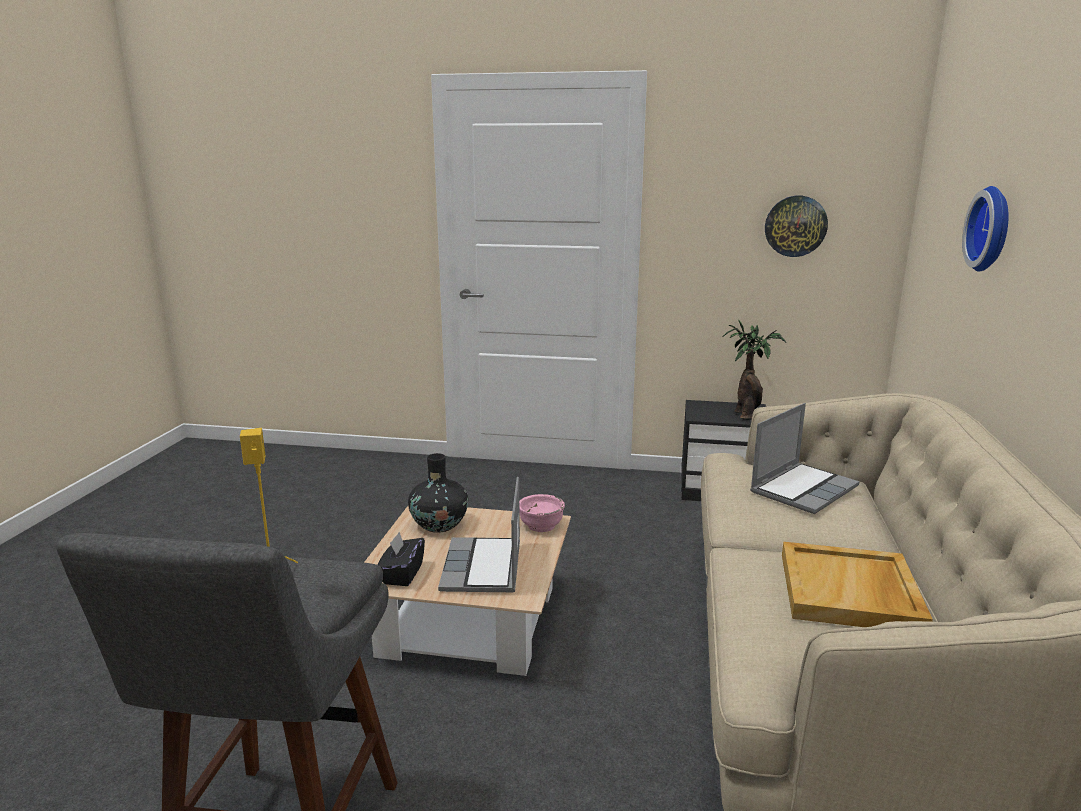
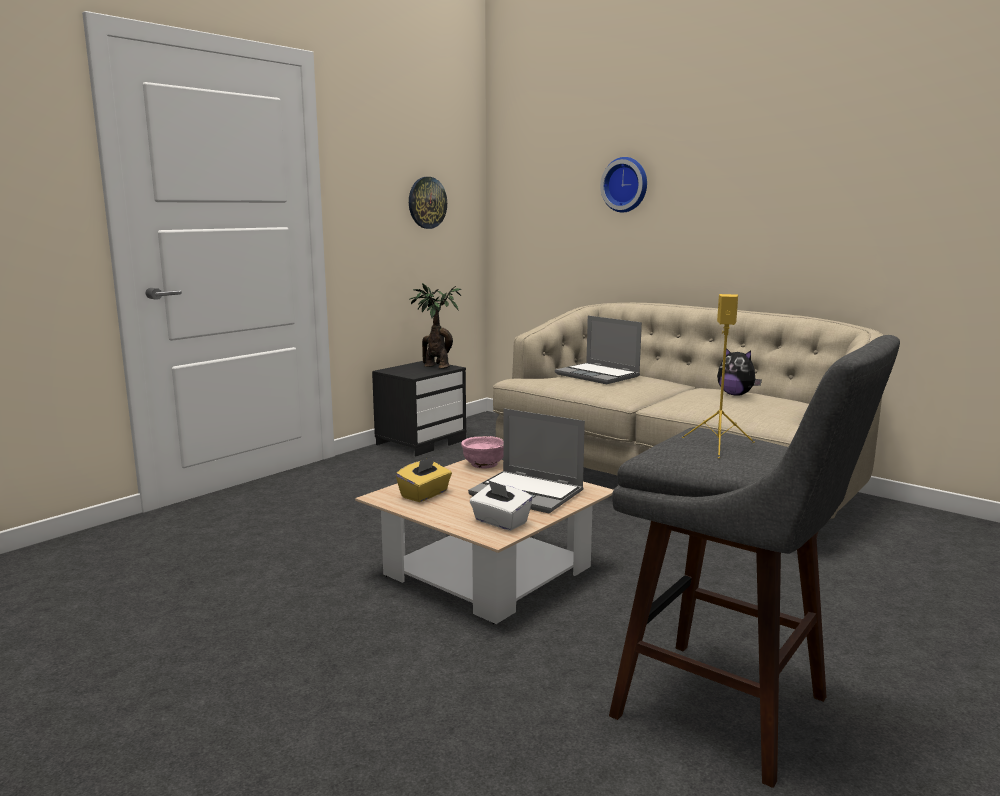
camera: 60 degrees left, 5 degrees down
black tissue box [378,532,425,586] -> white tissue box [469,480,533,531]
black vase [408,453,468,533] -> yellow tissue box [396,456,452,502]
laptop [750,403,859,514] -> laptop turned 150 degrees clockwise [555,316,642,384]
beige tray [782,542,933,627] -> plush toy [717,348,762,396]

